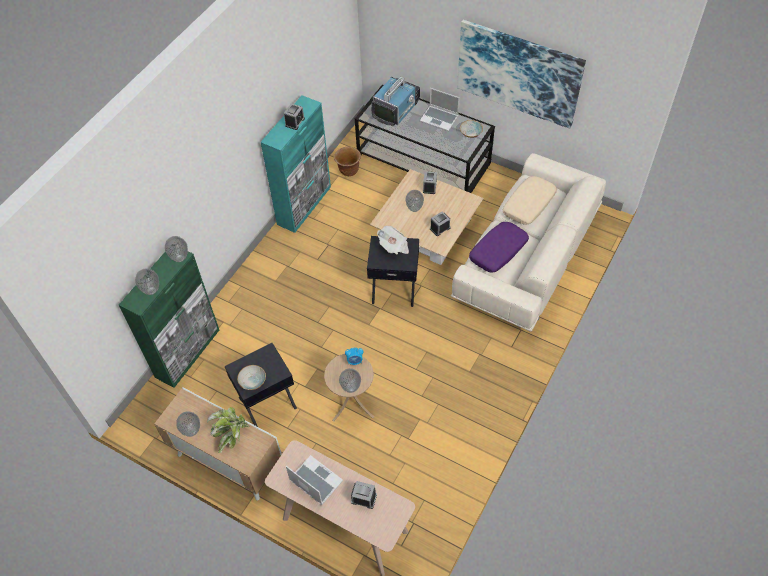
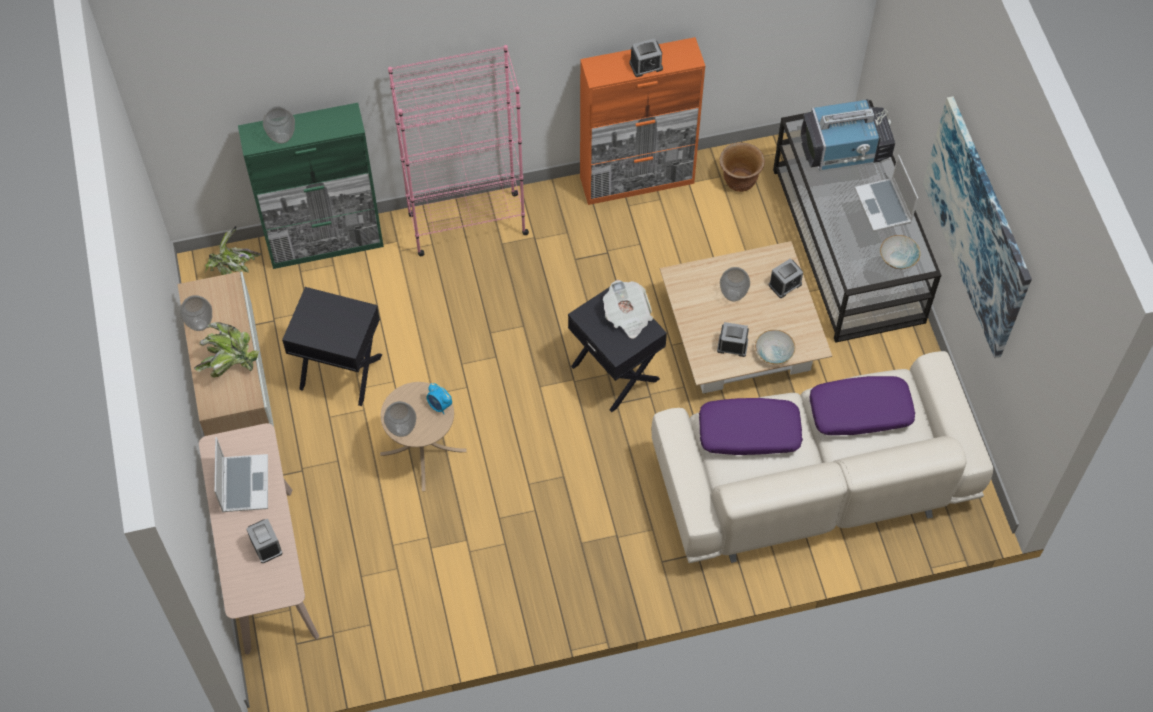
camera: 45 degrees right, 5 degrees up
vase [165,236,188,262] -> none
bowl [237,365,266,390] -> bowl moved to [755,330,795,365]
turquoise cabinet [261,95,331,233] -> orange cabinet [580,37,705,205]
beige pillow [503,176,557,225] -> purple pillow [809,376,915,435]
none -> potted plant [205,226,261,275]
none -> pink bookcase [388,45,529,256]

